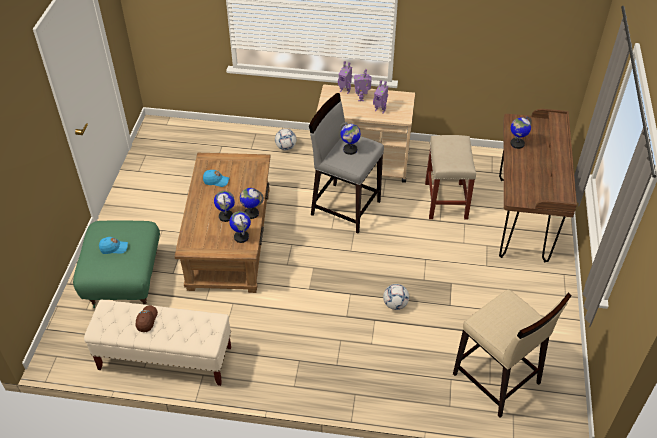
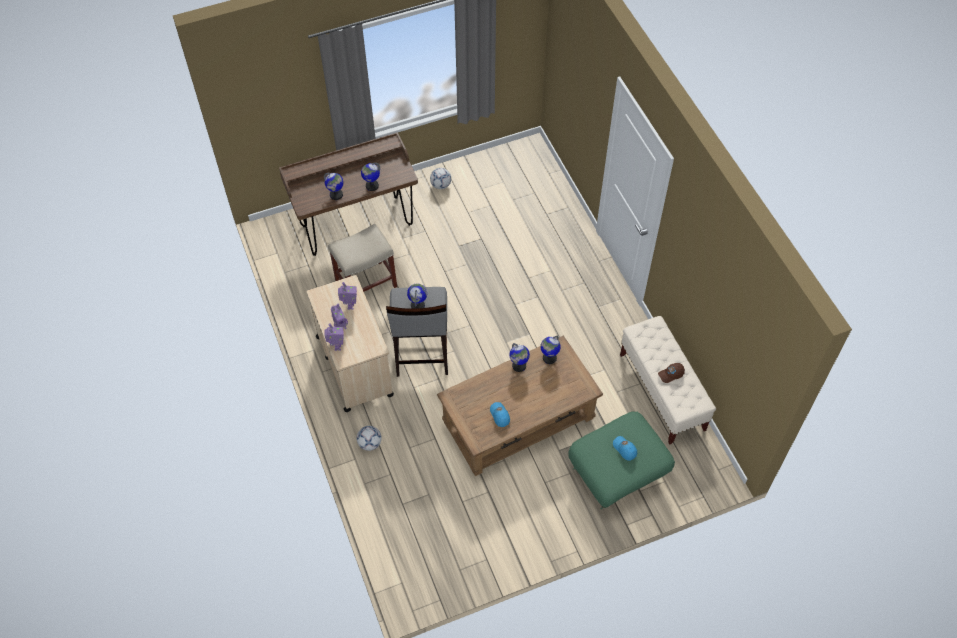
camera: 120 degrees left, 10 degrees up
globe [214,191,235,222] -> globe moved to [361,163,380,191]
football [383,284,409,310] -> football moved to [430,168,451,189]
beige stool [453,290,572,418] -> none

